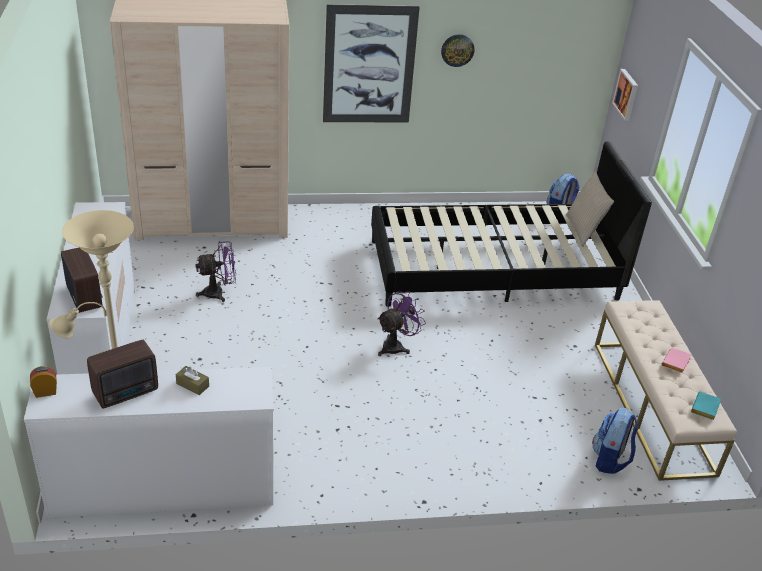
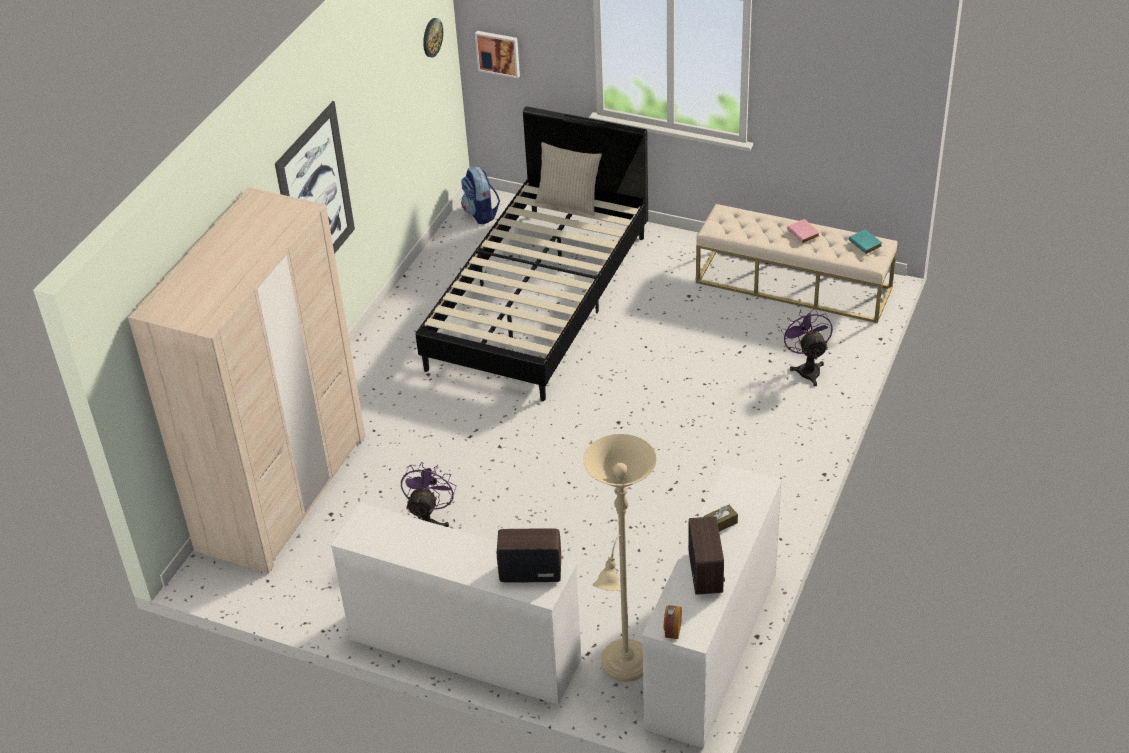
camera: 55 degrees left, 5 degrees up
purple fan [378,291,426,356] -> purple fan moved to [781,308,833,386]
wall clock [441,34,474,67] -> wall clock moved to [423,18,443,57]
backpack [592,408,638,474] -> none

